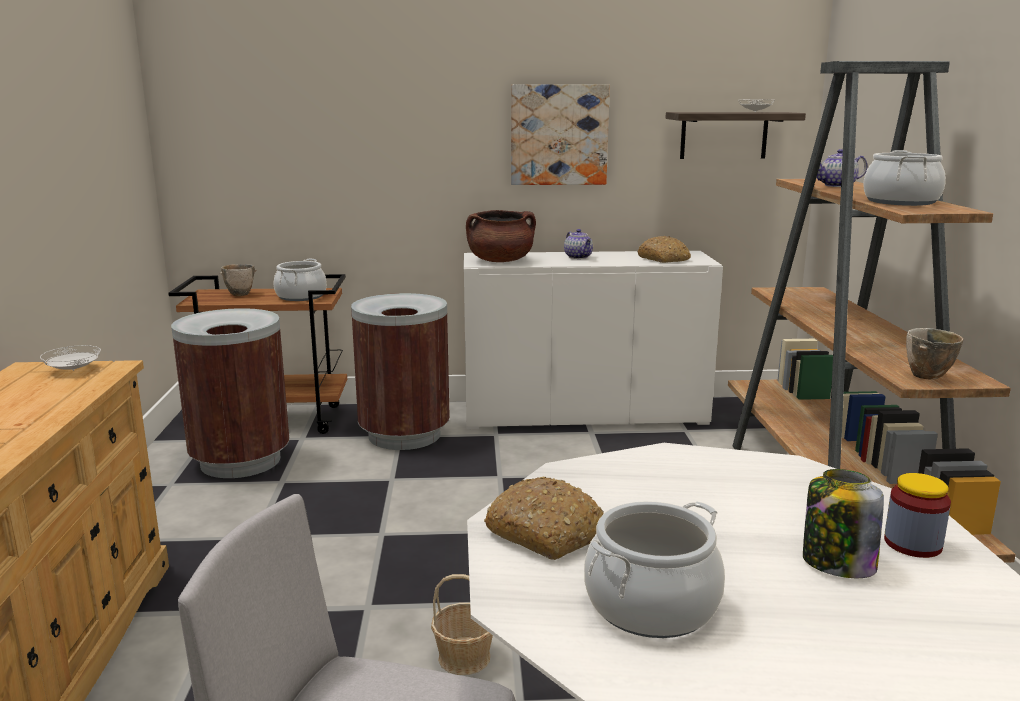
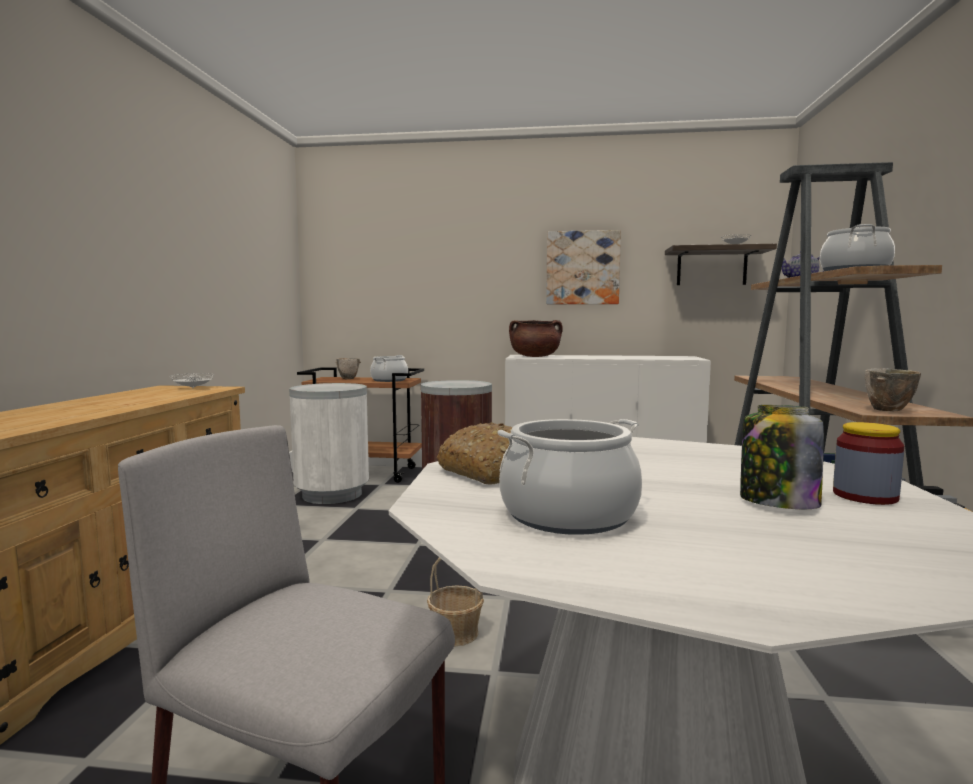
camera: 10 degrees right, 10 degrees down
brown trash can [171,308,290,478] -> white trash can [289,383,369,504]
teapot [564,229,593,259] -> none
bread [637,236,691,263] -> none

